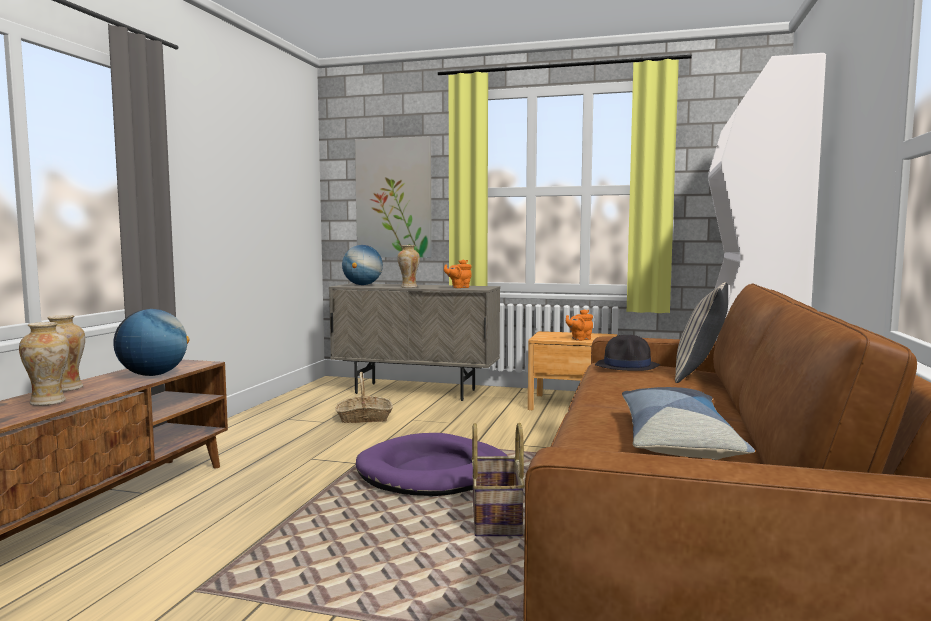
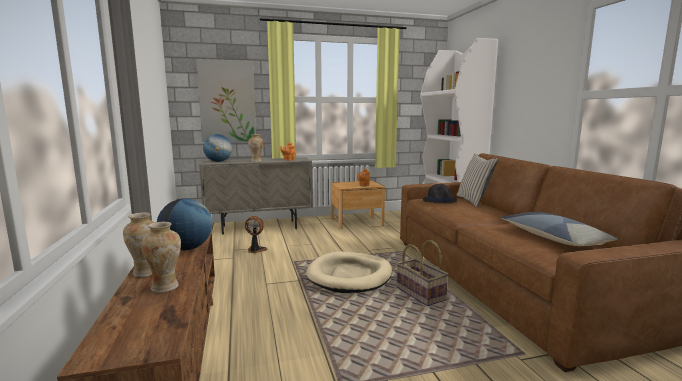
camera: 30 degrees left, 5 degrees up
basket [335,372,393,423] -> fan [245,216,268,253]
purple dog bed [356,433,507,496] -> beige dog bed [306,251,392,293]

